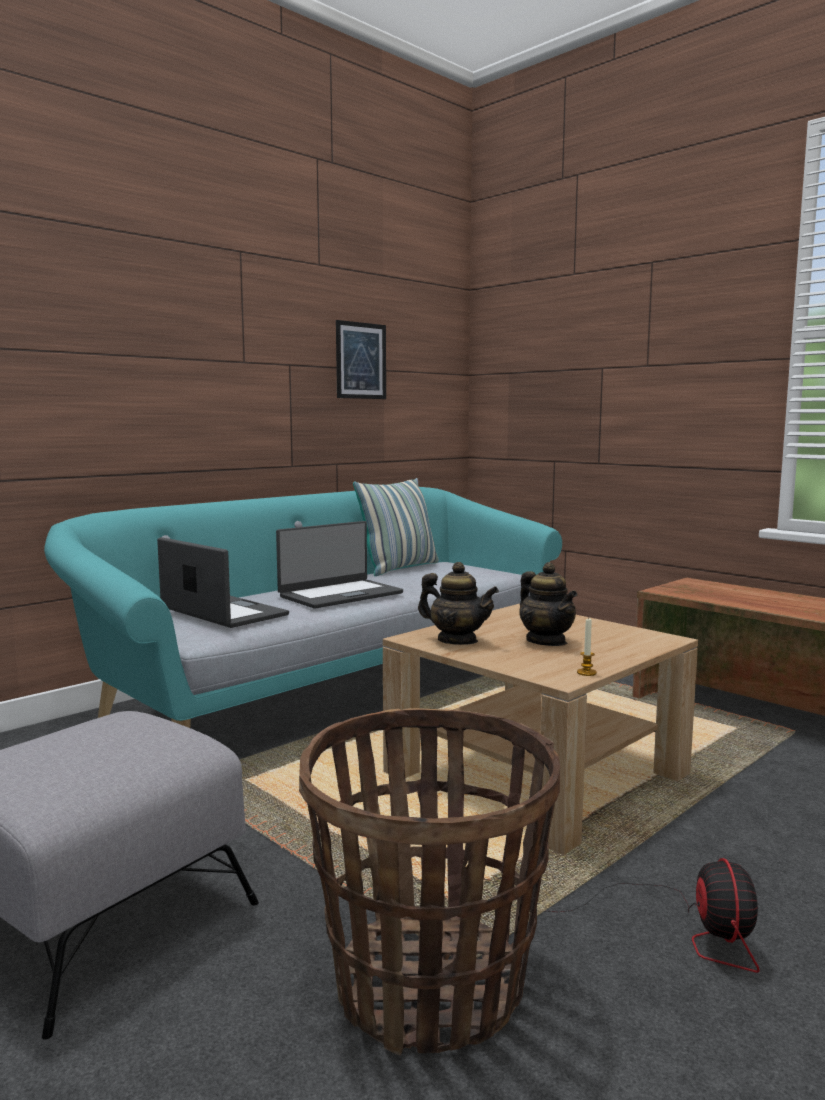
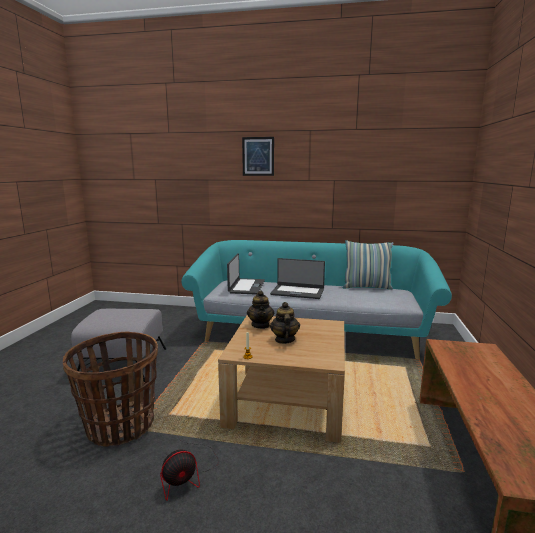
camera: 55 degrees right, 5 degrees up
picture [336,320,386,399] -> picture moved to [242,137,274,176]
teapot [519,562,578,646] -> teapot turned 150 degrees clockwise [270,302,300,344]

